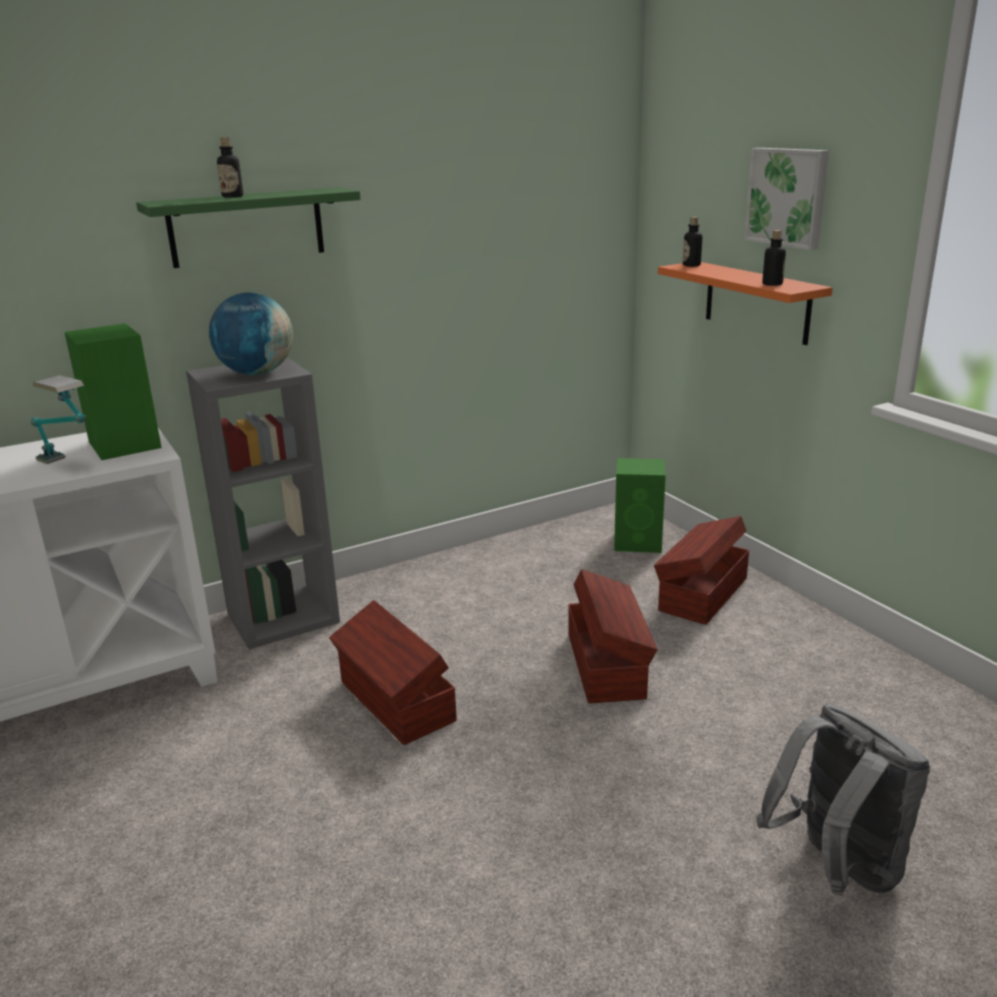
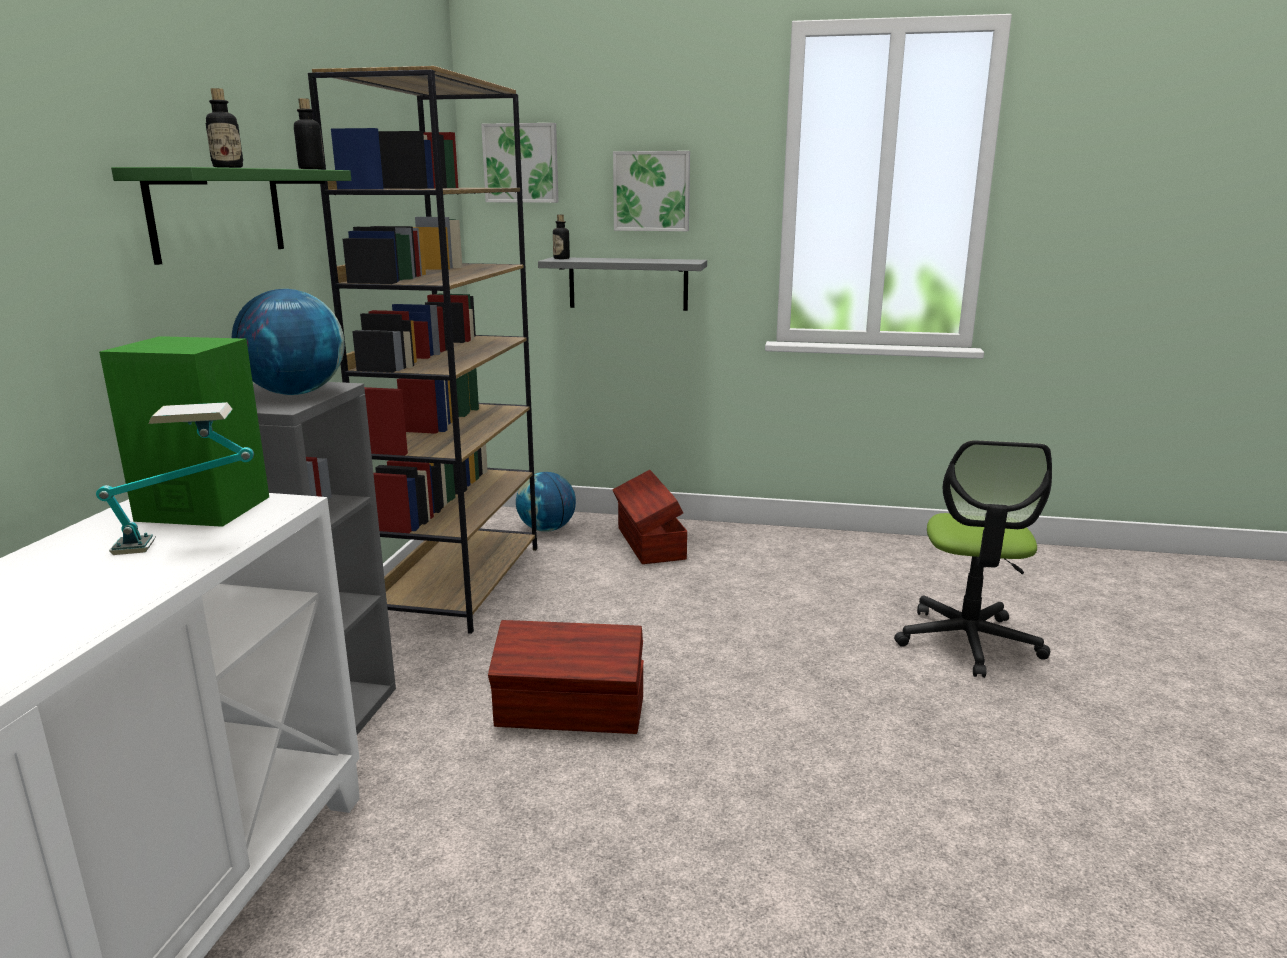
camera: 50 degrees left, 5 degrees down
brown storage box [568,569,658,703] -> none
green speaker [614,458,666,553] -> globe [516,472,576,532]
orange shelf [658,262,832,345] -> grey shelf [538,257,707,311]
grey backpack [756,703,930,896] -> office chair [894,440,1052,678]
bottle [762,230,786,286] -> bottle moved to [294,98,325,169]
none -> brown bookcase [308,66,537,634]
none -> picture [481,123,559,203]

